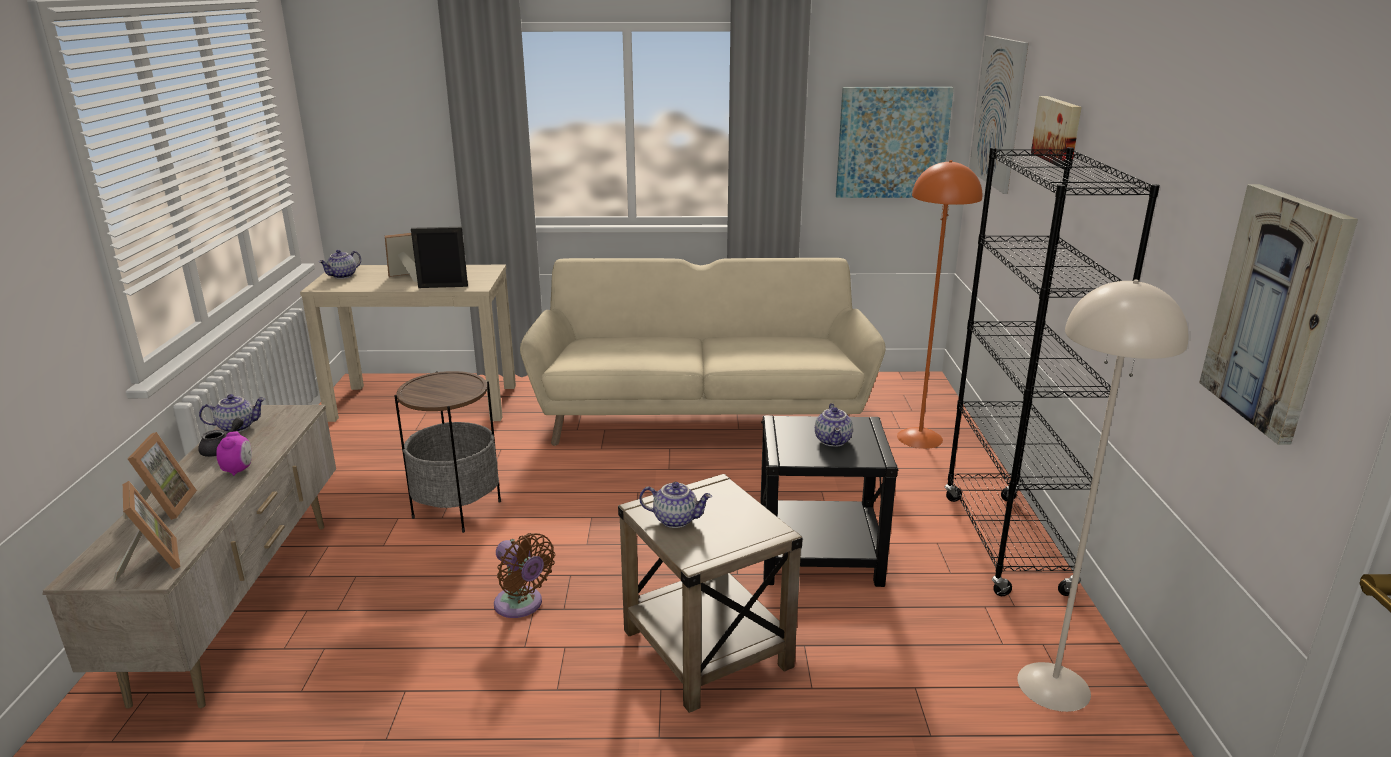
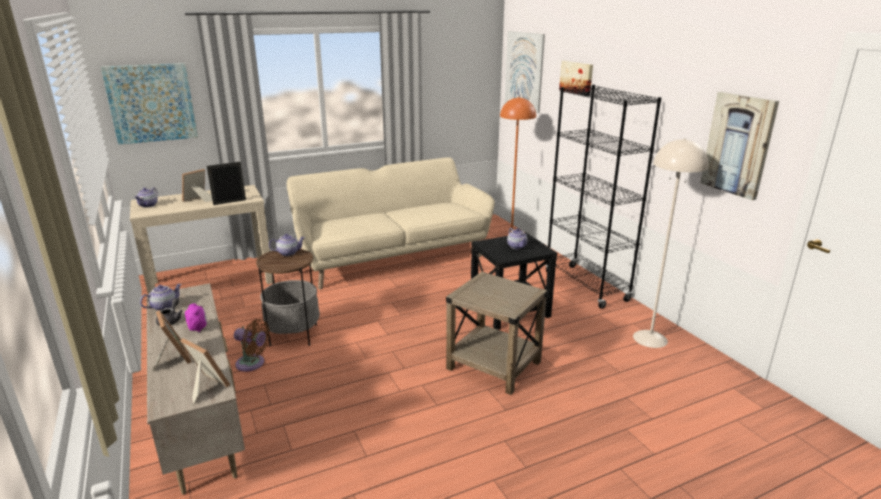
camera: 25 degrees left, 0 degrees up
brown fan [494,533,555,618] -> brown fan moved to [234,319,270,372]
teapot [639,482,712,528] -> teapot moved to [269,234,305,256]
picture [836,87,954,198] -> picture moved to [101,63,198,145]

